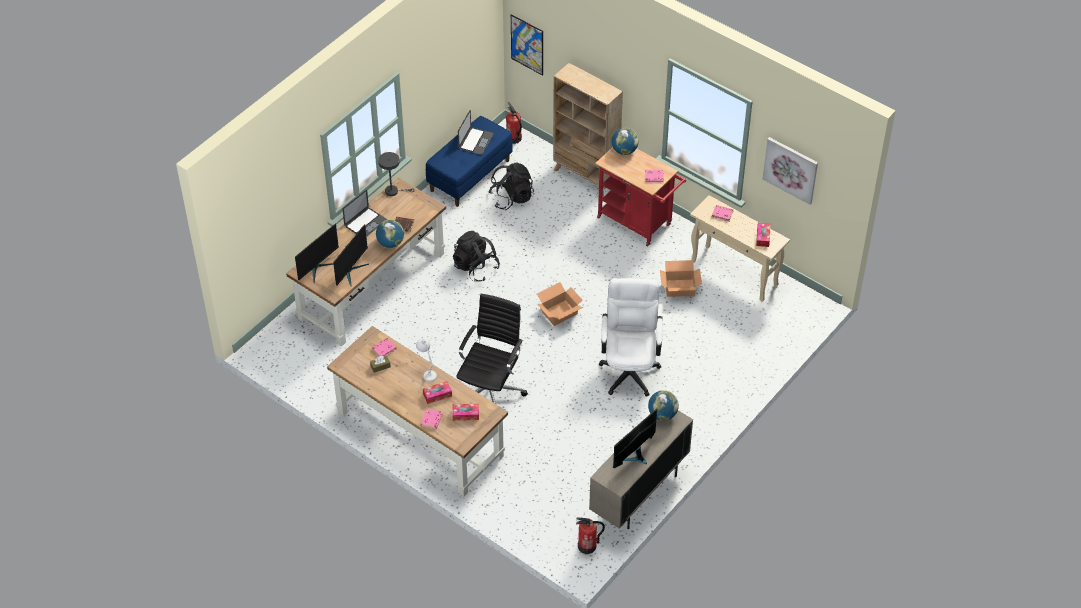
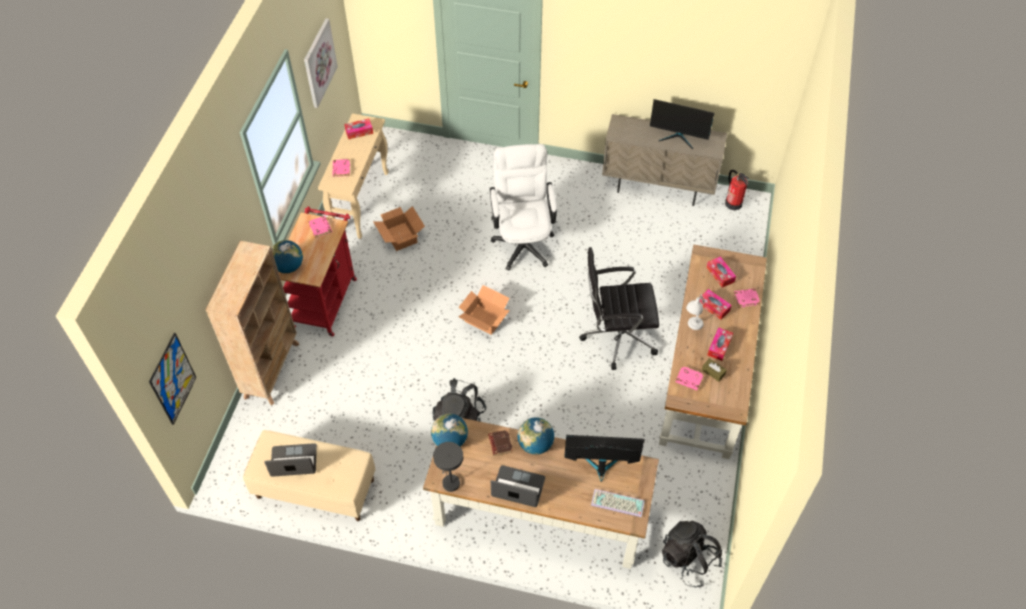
camera: 115 degrees left, 5 degrees up
monitor [295,224,339,283] -> keyboard [591,489,645,517]
blue bench [426,116,513,207] -> beige bench [243,430,376,521]
black backpack [489,162,534,210] -> black backpack moved to [662,521,722,587]
fire extinguisher [506,102,522,144] -> none
white office chair [599,278,663,397] -> white office chair turned 105 degrees clockwise [490,144,557,271]
globe [648,390,679,421] -> globe moved to [431,413,468,447]
none -> tissue box [707,327,733,361]

